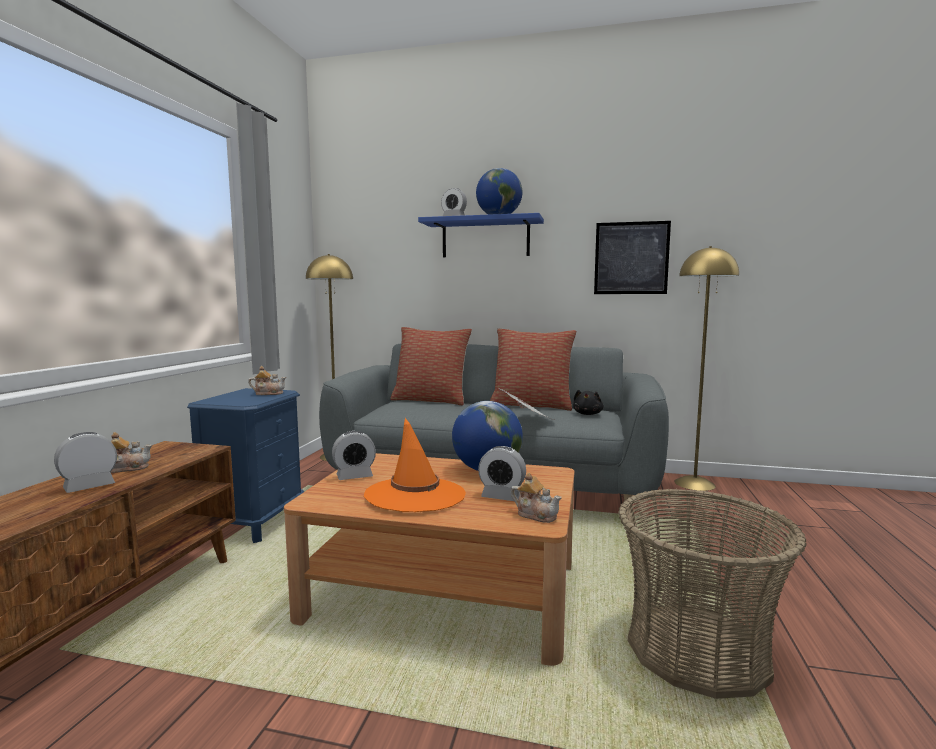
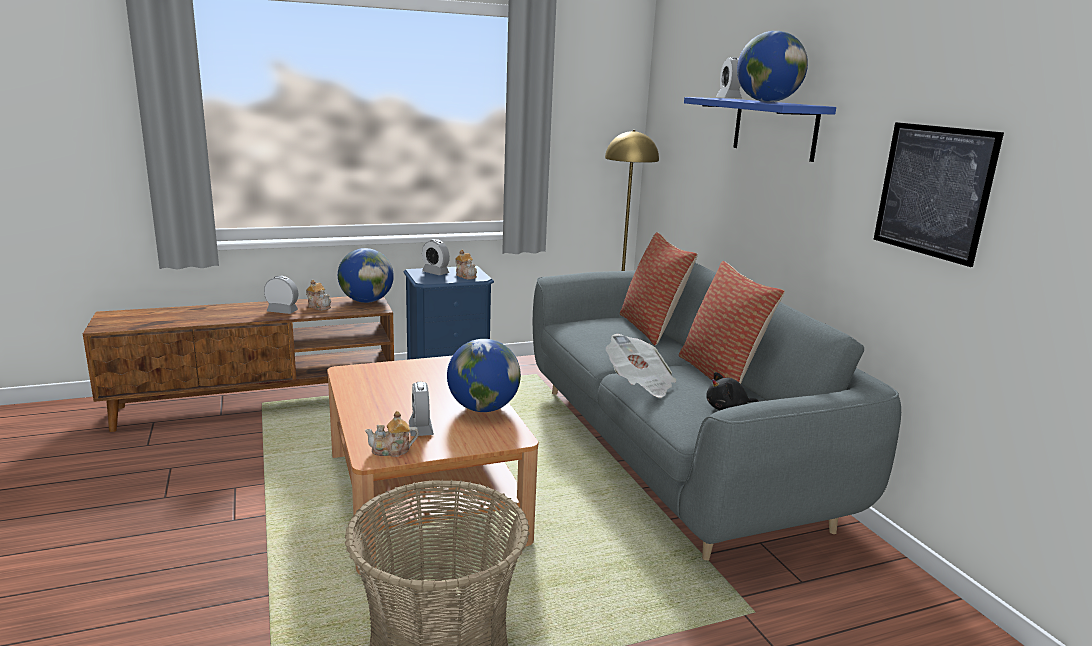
camera: 55 degrees right, 10 degrees up
alarm clock [332,431,376,480] -> alarm clock moved to [422,239,450,275]
orange hat [364,418,466,512] -> none
teapot [511,473,562,523] -> teapot turned 75 degrees clockwise [364,411,419,457]
yellow floor lamp [674,246,739,491] -> none
none -> globe [338,248,394,303]

